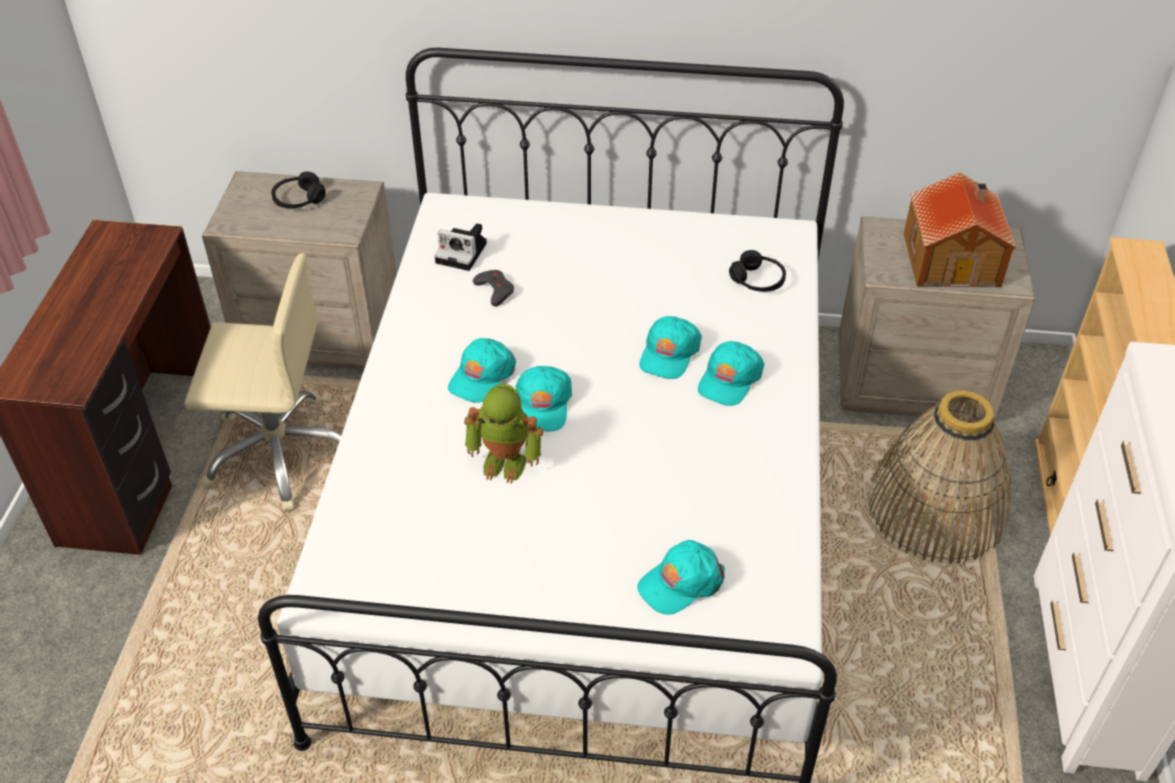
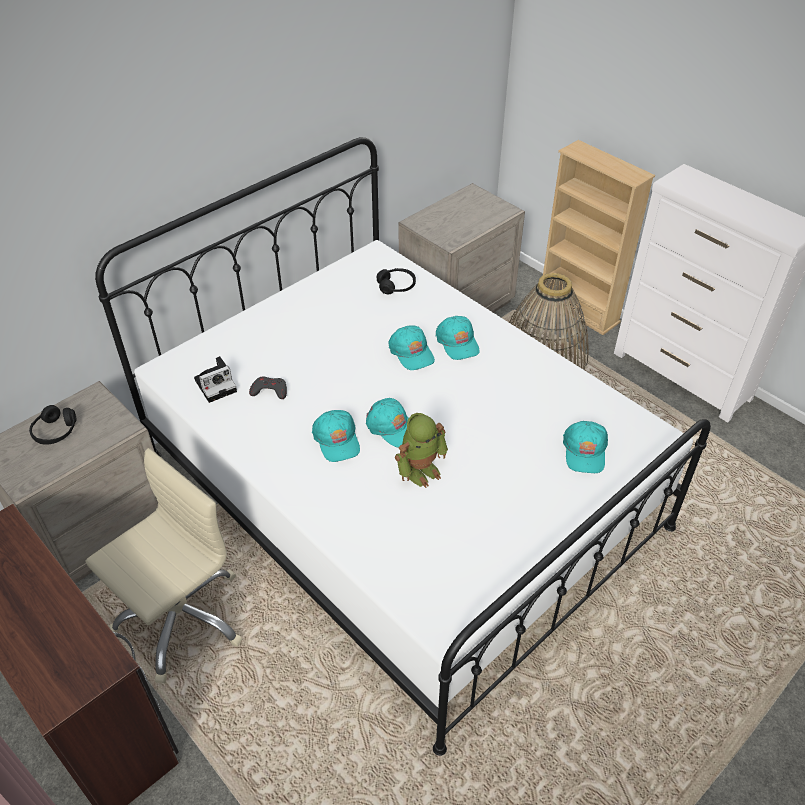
camera: 50 degrees left, 0 degrees up
toy house [904,172,1016,287] -> none

